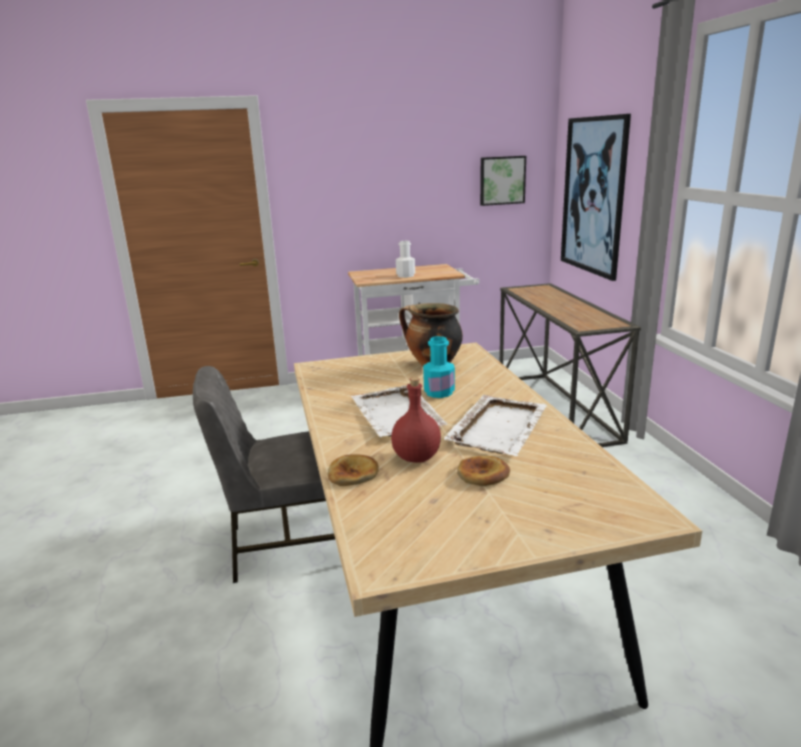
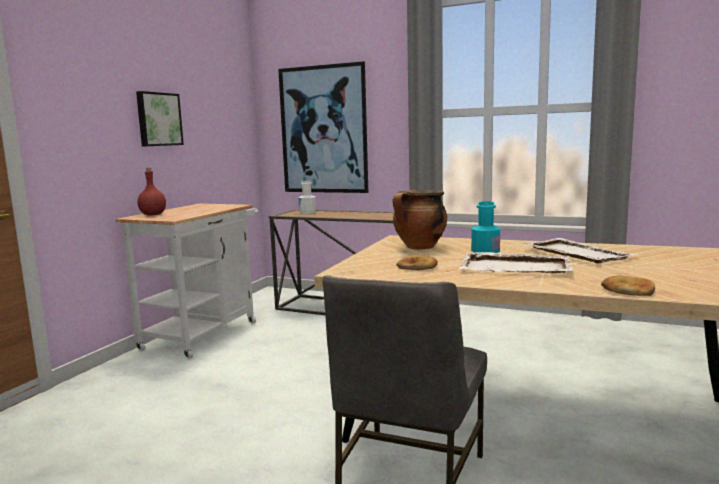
camera: 55 degrees left, 10 degrees down
red bottle [391,377,441,463] -> red bottle moved to [137,168,166,215]
white bottle [396,241,415,278] -> white bottle moved to [299,181,316,214]
bread [457,456,510,486] -> bread moved to [396,255,438,270]
picture [480,156,526,206] -> picture moved to [136,91,184,147]

